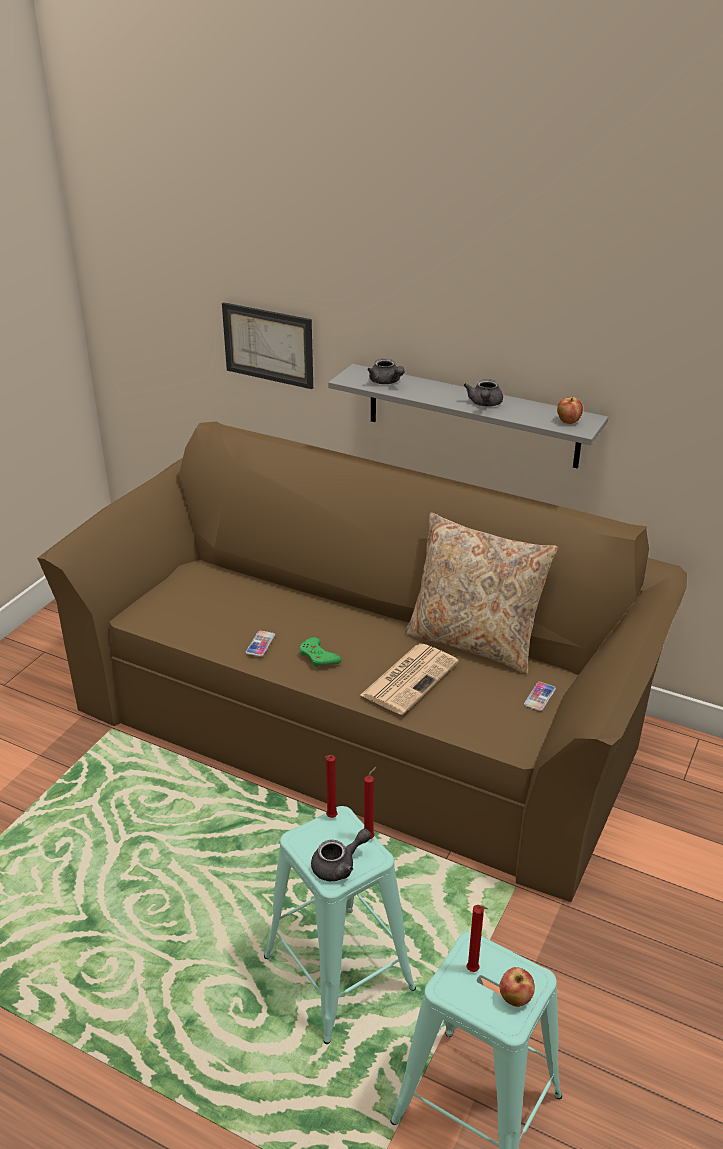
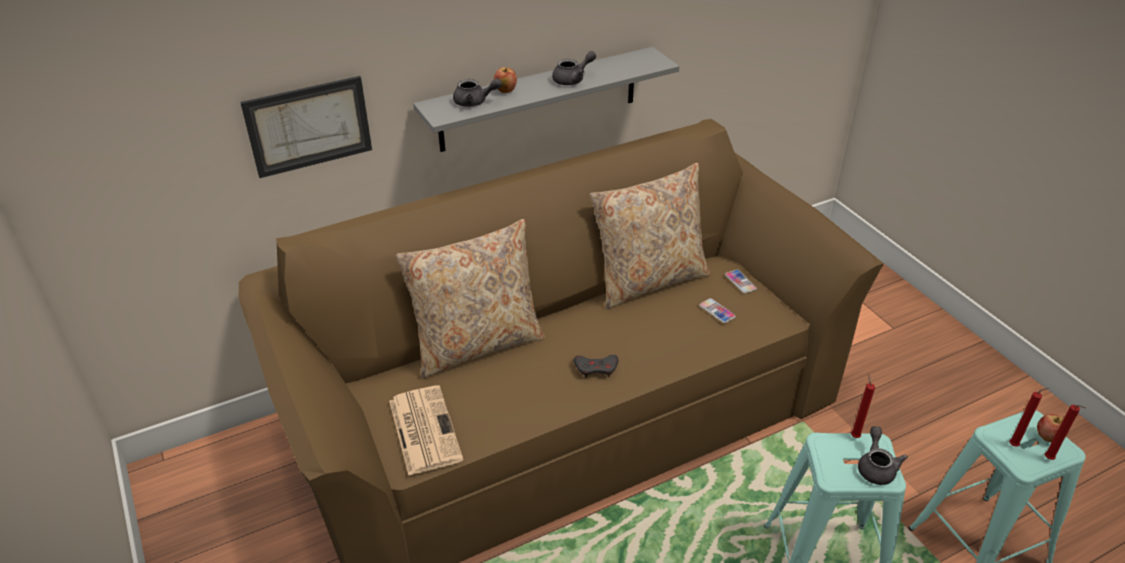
camera: 55 degrees left, 5 degrees up
phone [246,630,275,657] -> phone moved to [699,298,736,323]
green game controller [299,637,342,668] -> grey game controller [574,355,619,378]
red candle [325,755,337,818] -> red candle moved to [1045,405,1085,460]
newspaper [361,644,459,715] -> newspaper moved to [389,386,463,475]
grey teapot [464,379,503,407] -> grey teapot turned 75 degrees counterclockwise [552,51,596,85]
apple [557,397,583,424] -> apple moved to [494,67,517,93]
none -> beige pillow [395,219,545,378]

